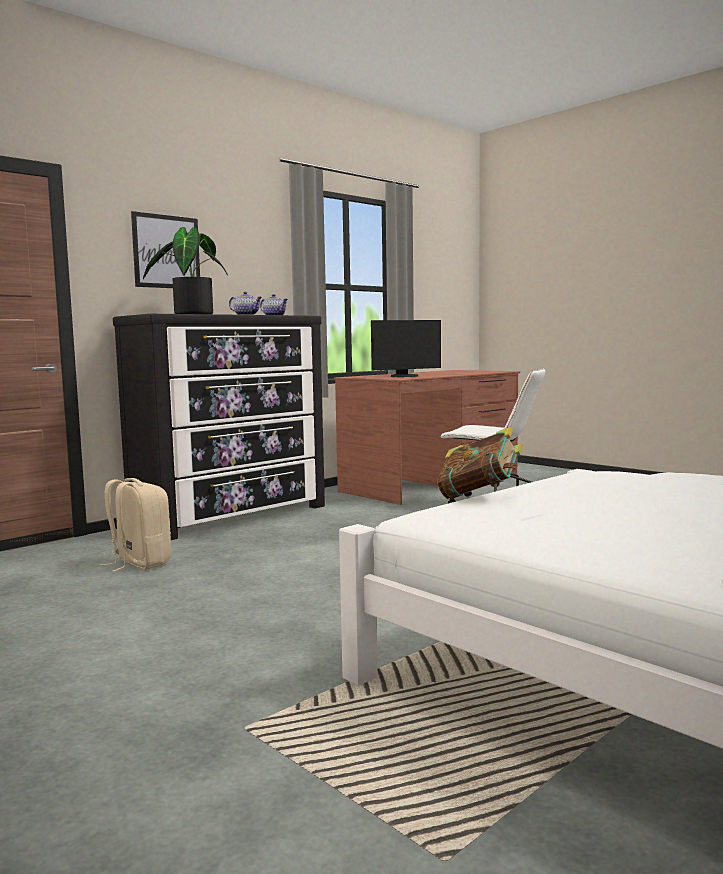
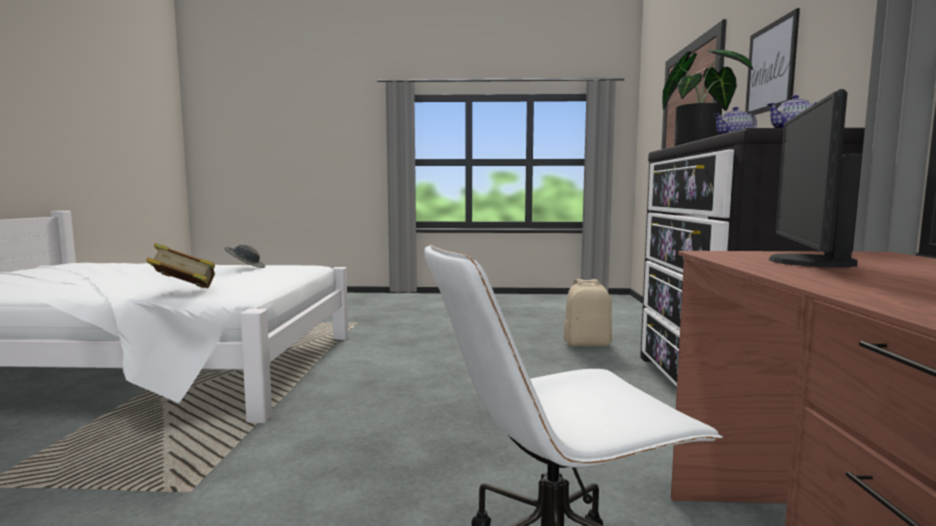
camera: 135 degrees right, 0 degrees up
book [437,427,523,499] -> book moved to [146,243,215,288]
none -> grey hat [224,245,266,268]

